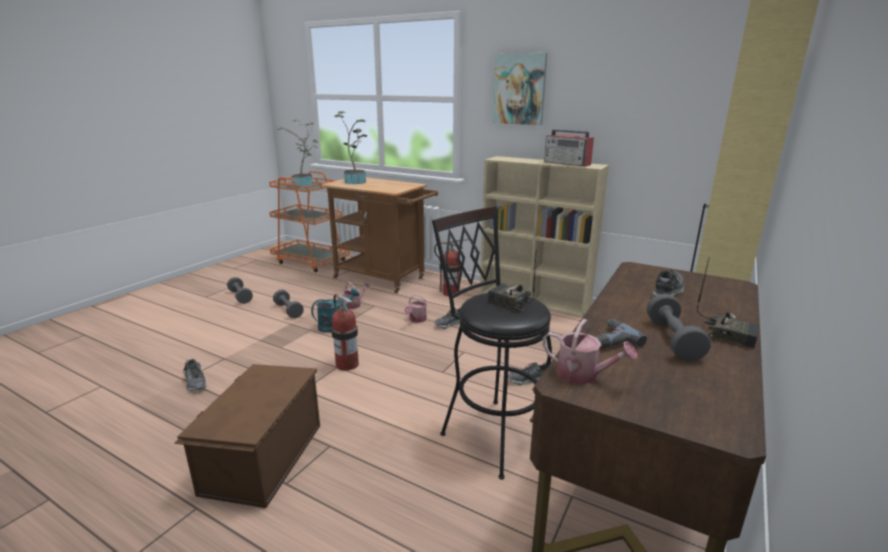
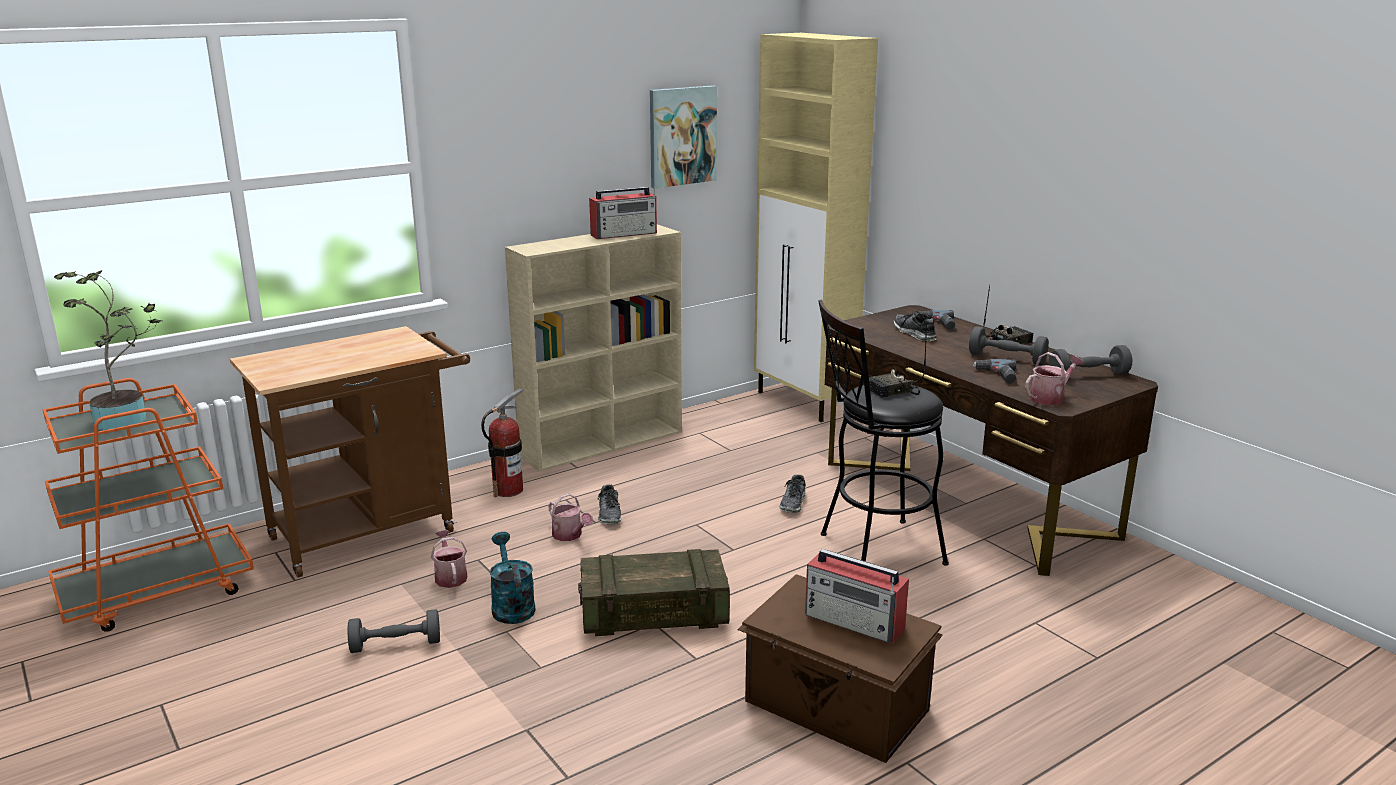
camera: 65 degrees left, 0 degrees up
shoe [183,359,207,391] -> none
grey dumbbell [227,277,253,304] -> grey dumbbell moved to [1048,345,1132,375]
fire extinguisher [331,294,359,371] -> crate [578,549,730,636]
potted plant [335,111,367,184] -> none
picture [492,53,547,125] -> picture moved to [650,85,717,188]
none -> radio [805,549,909,643]
none -> power drill [920,310,955,330]

